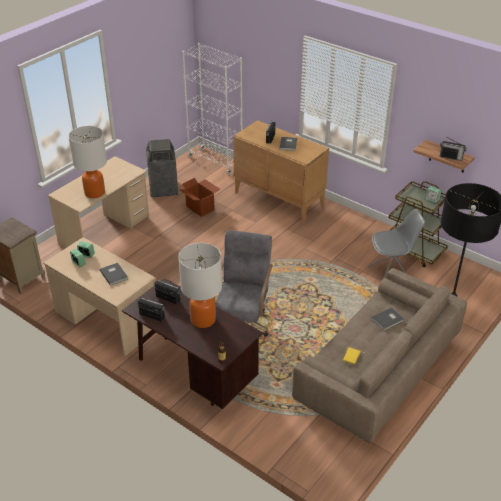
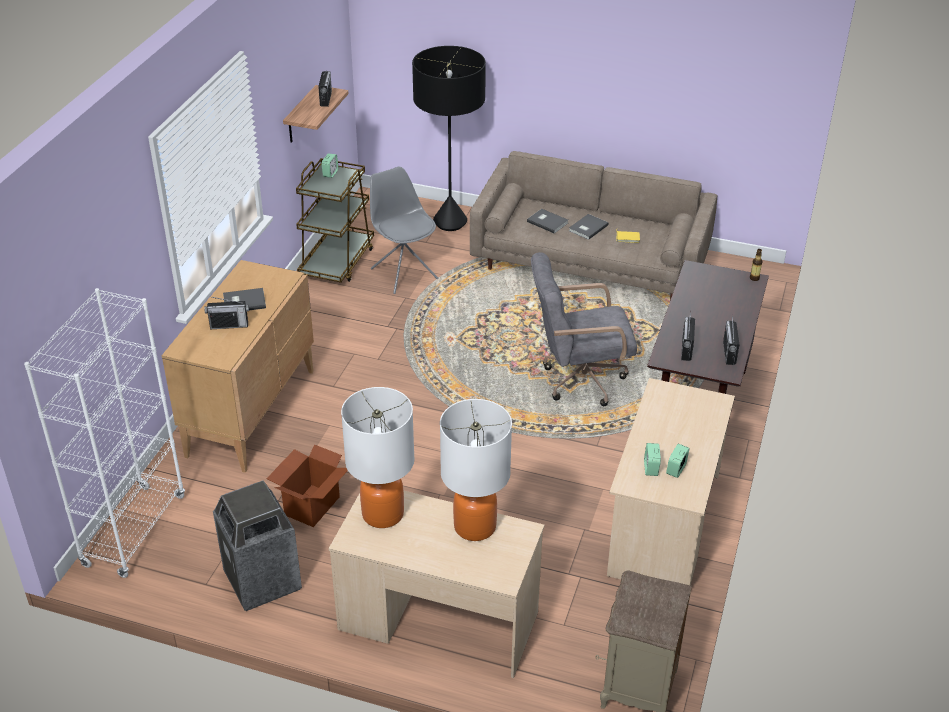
camera: 110 degrees left, 0 degrees up
grey book [100,263,128,286] -> grey book moved to [569,214,609,240]
table lamp [178,243,222,328] -> table lamp moved to [341,387,415,528]

